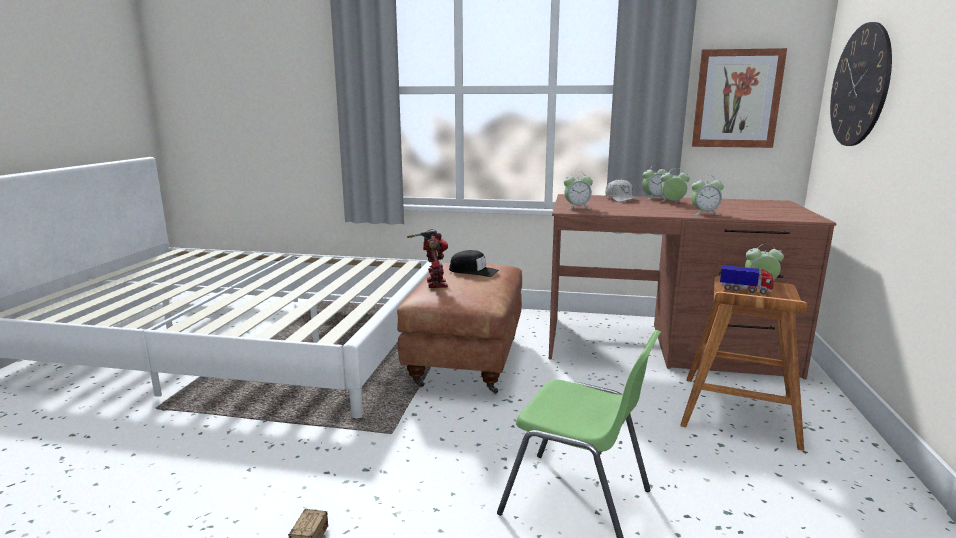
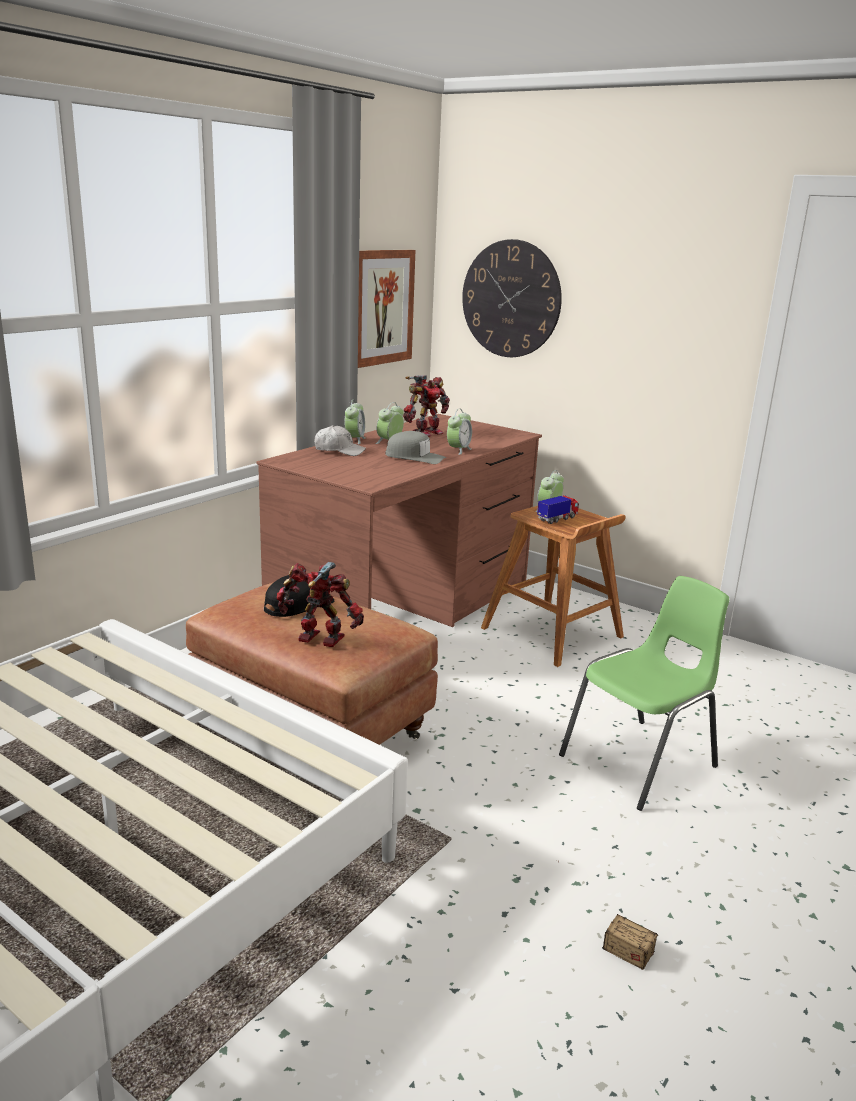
camera: 65 degrees left, 5 degrees up
alarm clock [564,171,593,209] -> none
none -> grey cap [385,431,446,464]
none -> toy robot [403,375,450,437]

